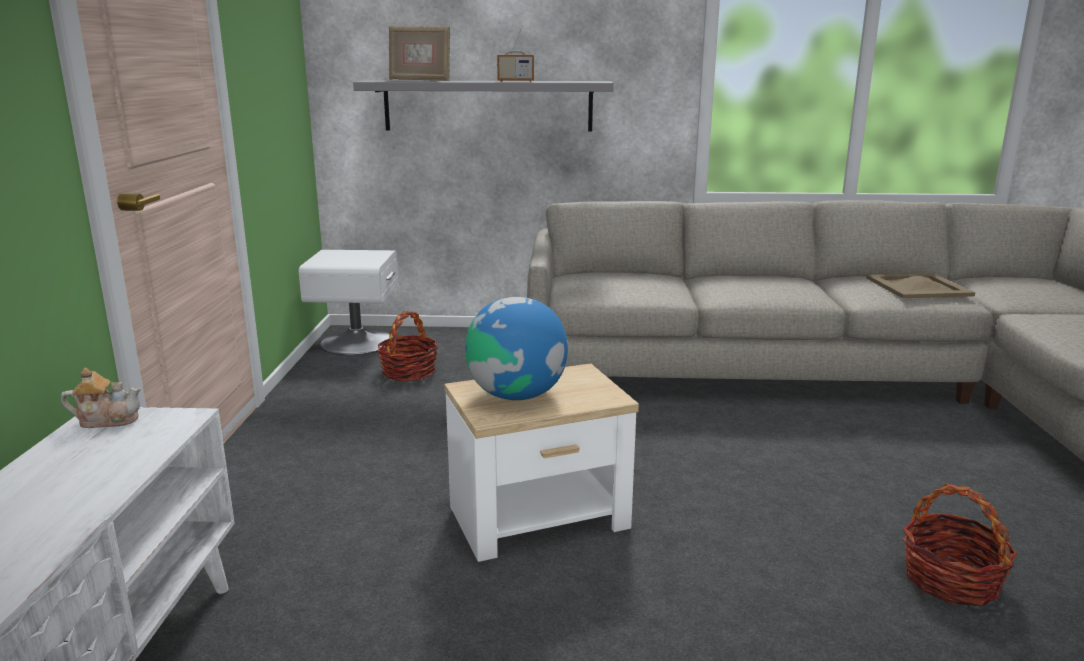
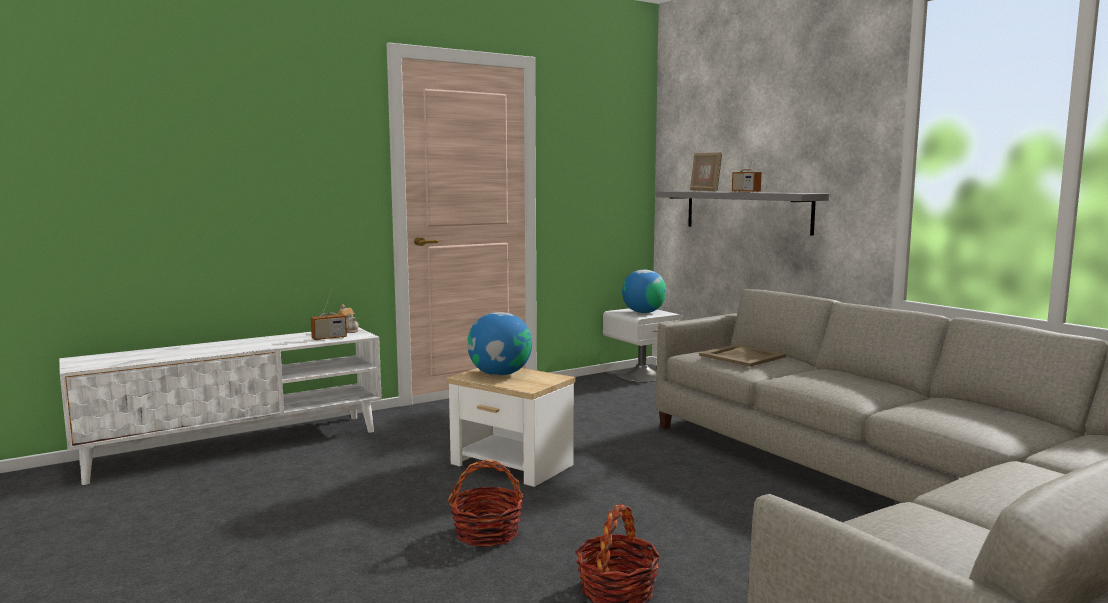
camera: 55 degrees right, 10 degrees down
basket [377,311,438,381] -> basket moved to [448,460,524,547]
beige tray [866,273,975,298] -> beige tray moved to [699,344,786,367]
none -> radio [311,295,347,341]
none -> globe [622,270,666,313]

